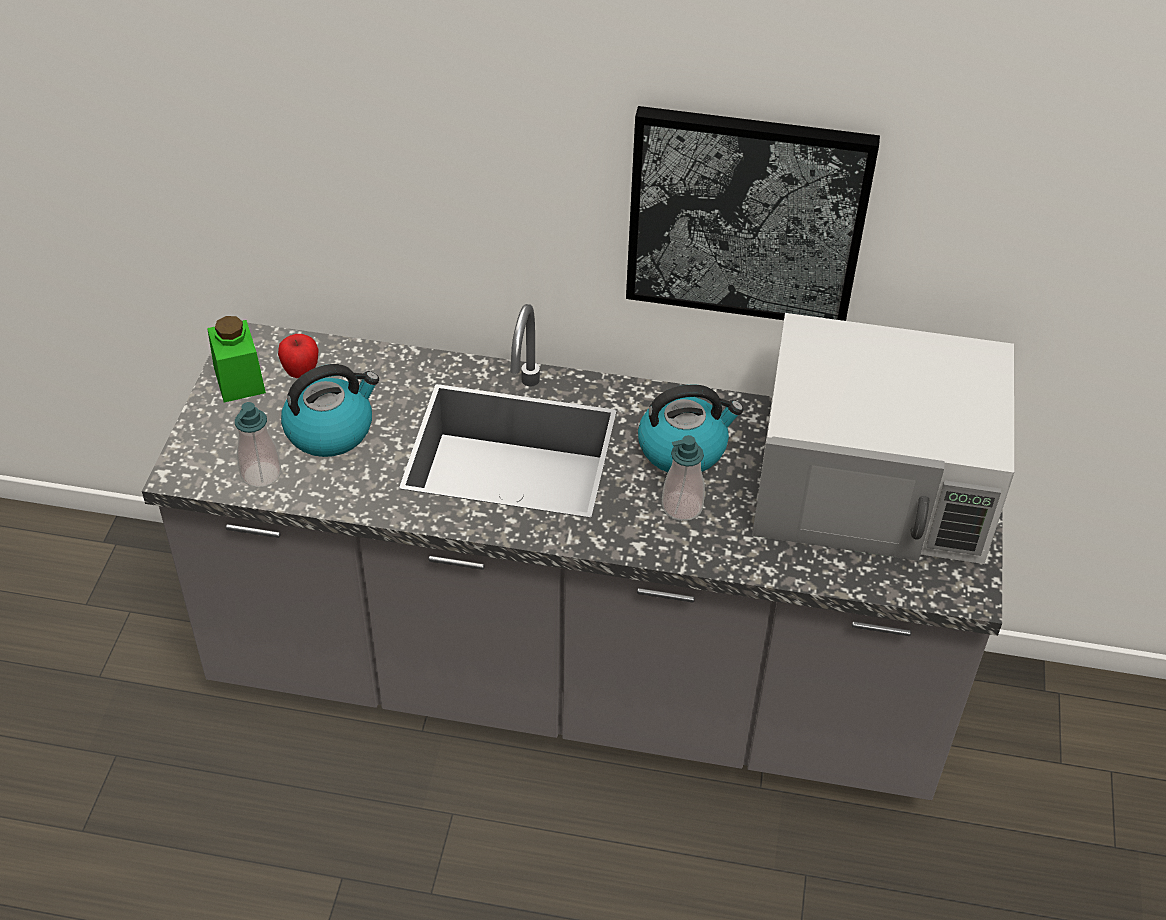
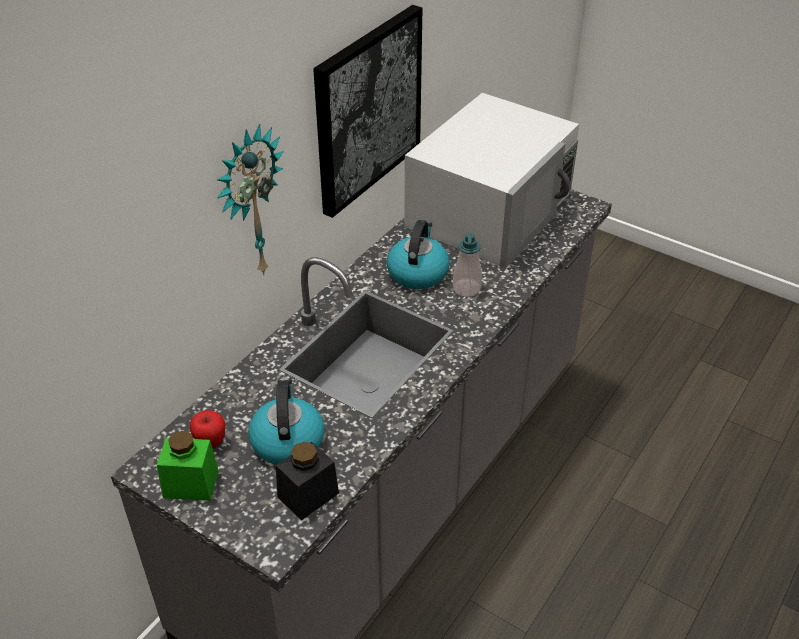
camera: 65 degrees left, 5 degrees down
soap dispenser [235,402,281,488] -> black jar [276,441,339,520]
none -> wall clock [217,124,284,276]

